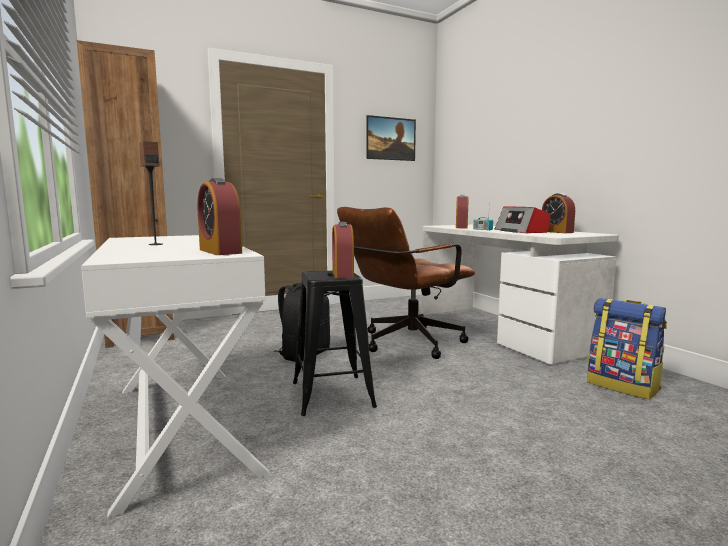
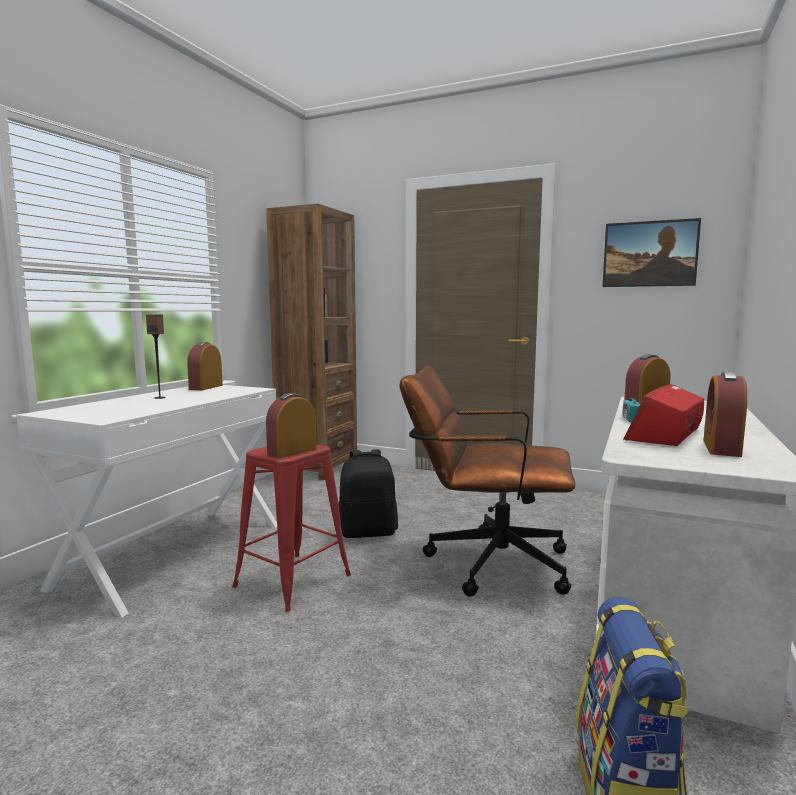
camera: 50 degrees right, 0 degrees up
alarm clock [197,178,242,255] -> alarm clock moved to [187,342,223,390]
black stool [293,271,377,416] -> red stool [232,445,351,612]

